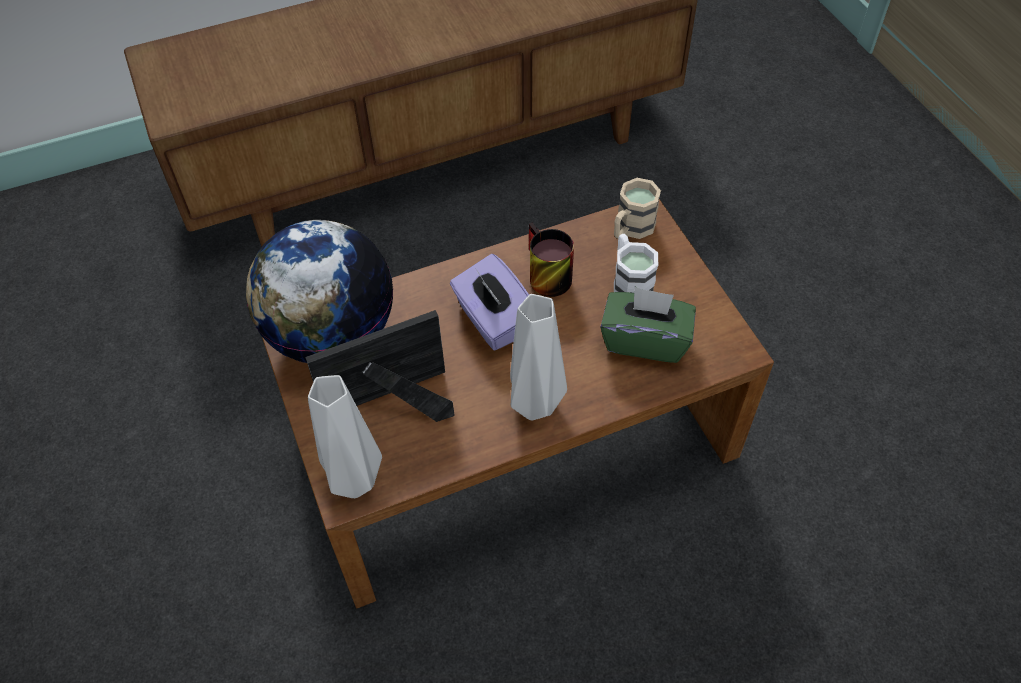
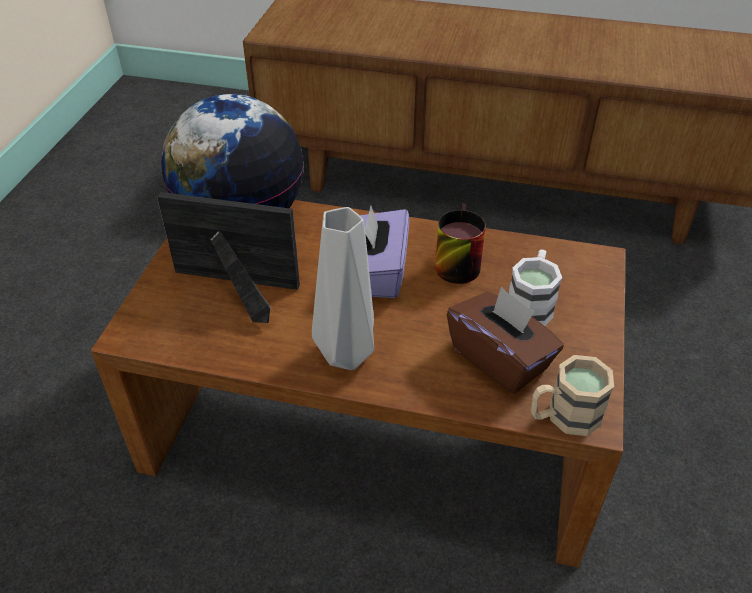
camera: 35 degrees right, 10 degrees down
grey vase [308,375,382,498] -> none
green tissue box [600,287,696,363] -> brown tissue box [447,286,564,394]
beige mug [614,178,661,239] -> beige mug moved to [531,355,614,436]

